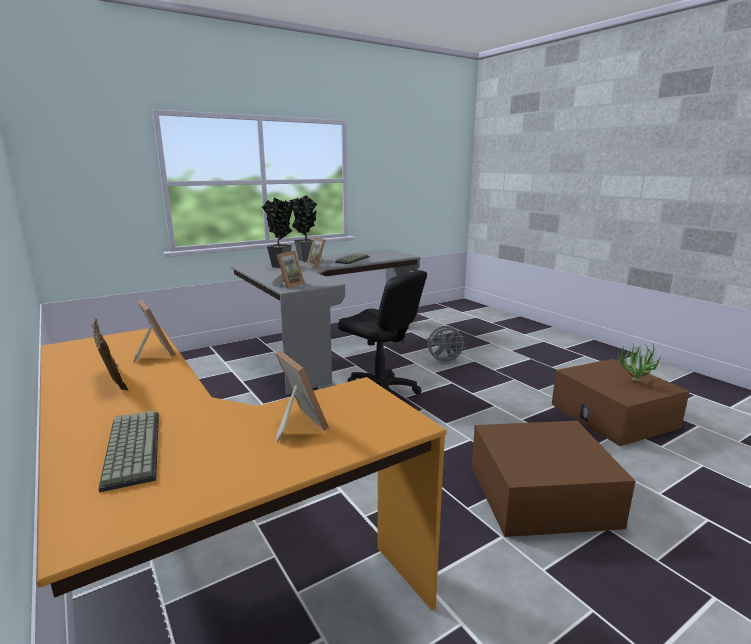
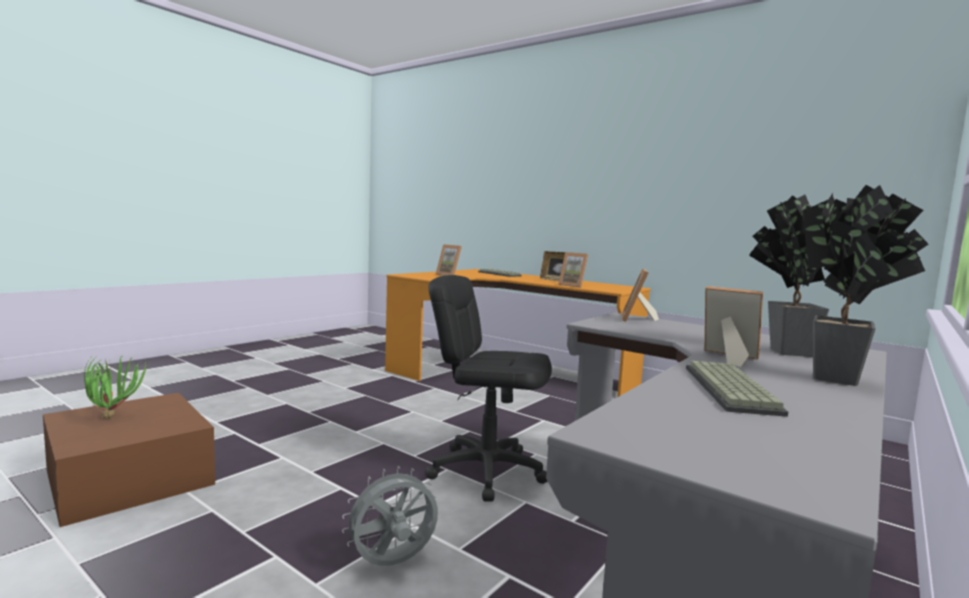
camera: 160 degrees right, 10 degrees down
brown storage box [472,421,635,537] -> none

